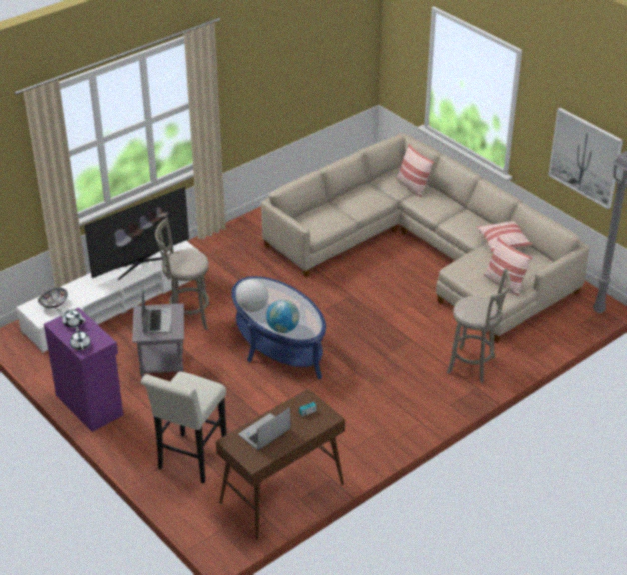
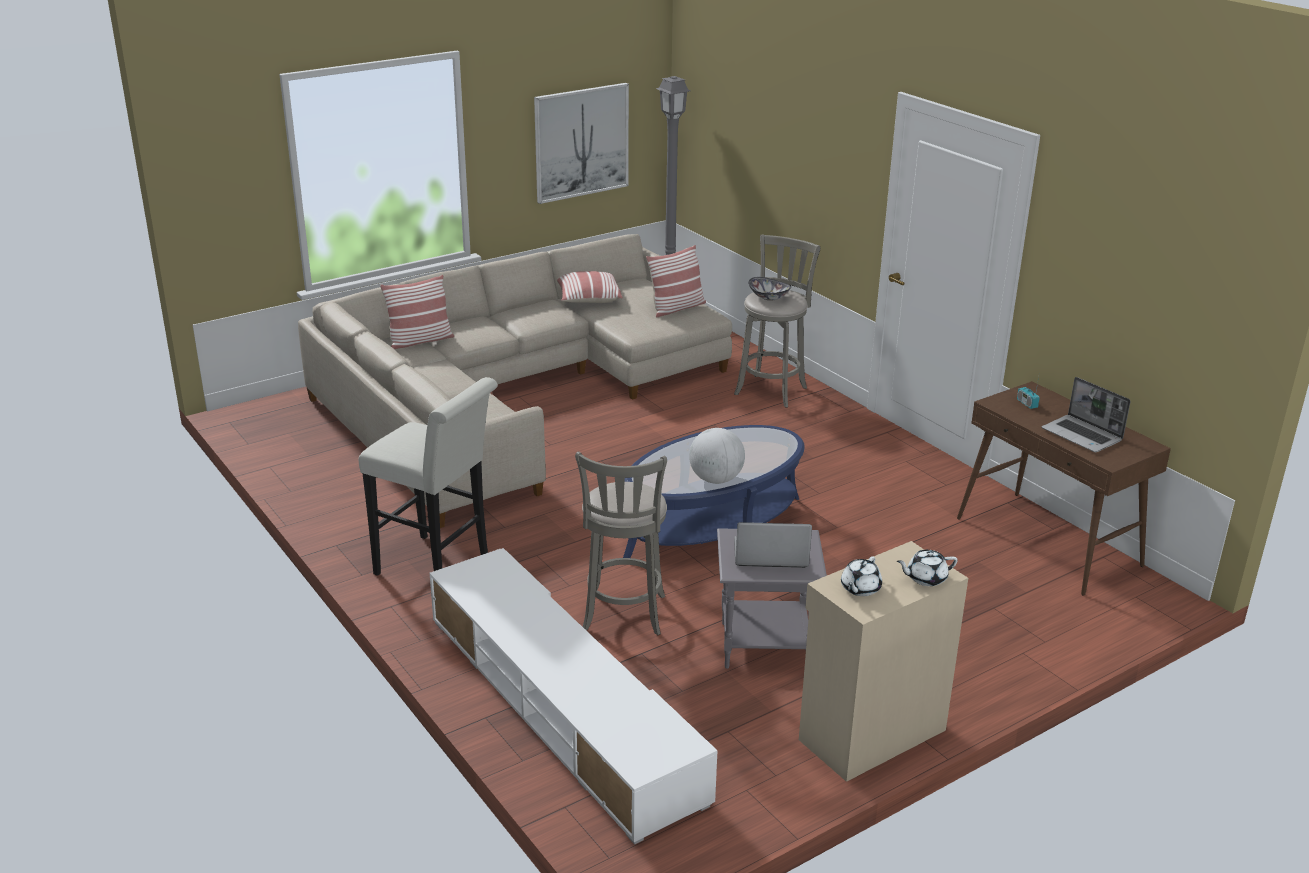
camera: 85 degrees left, 10 degrees down
bowl [38,288,68,309] -> bowl moved to [748,277,791,301]
purple cabinet [44,307,123,432] -> beige cabinet [799,541,968,782]
television [85,187,189,280] -> none
white stool [141,372,227,484] -> white stool moved to [359,377,498,576]
globe [266,300,299,333] -> none

